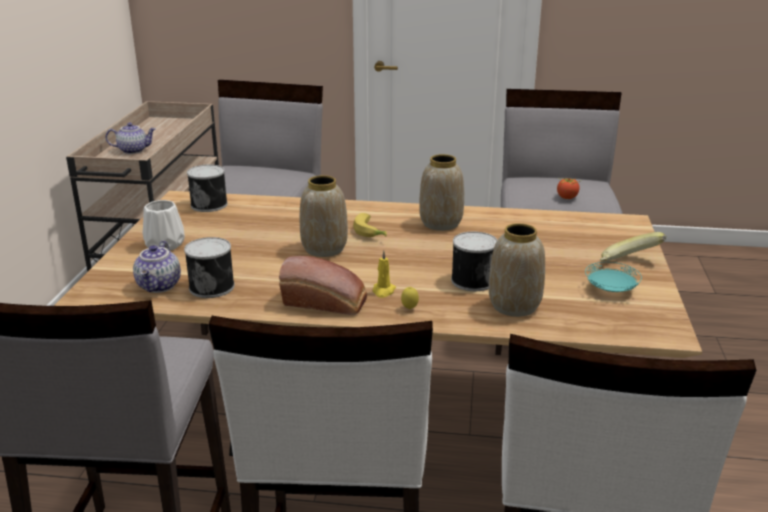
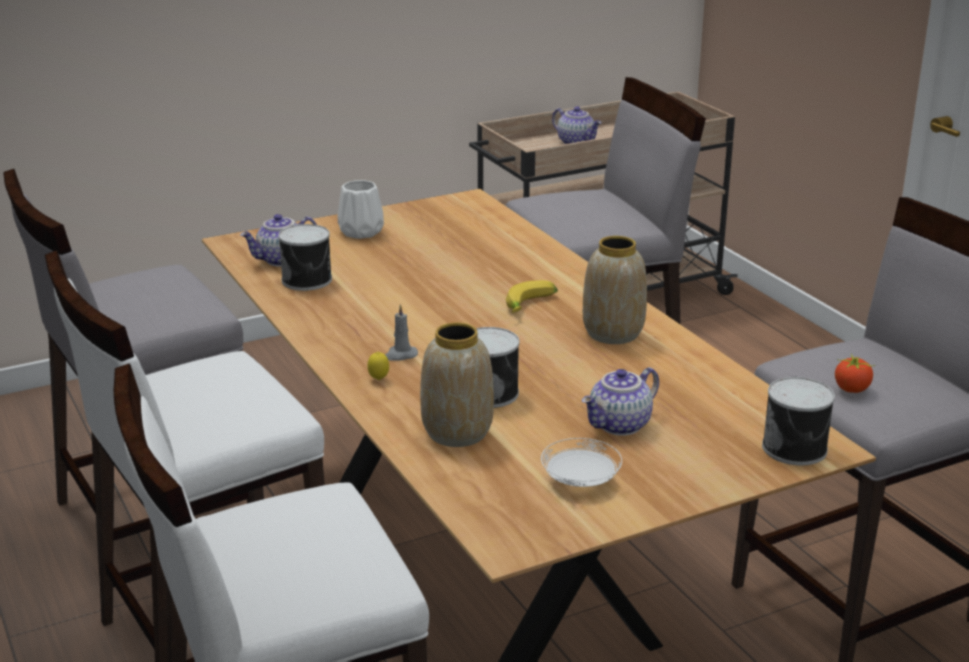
camera: 55 degrees right, 0 degrees up
can [187,164,228,212] -> can moved to [762,377,835,465]
bread [279,256,367,315] -> none
vase [300,175,348,257] -> none
yellow candle [373,251,396,298] -> grey candle [385,304,418,361]
turquoise plate [585,262,642,292] -> white plate [541,438,622,487]
banana [600,232,666,261] -> none
none -> teapot [582,367,659,436]

